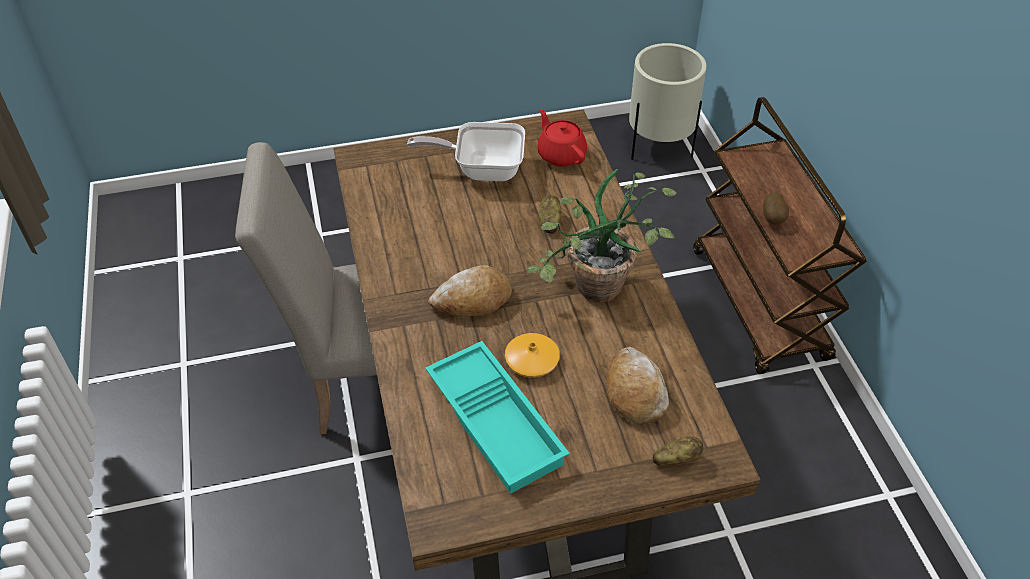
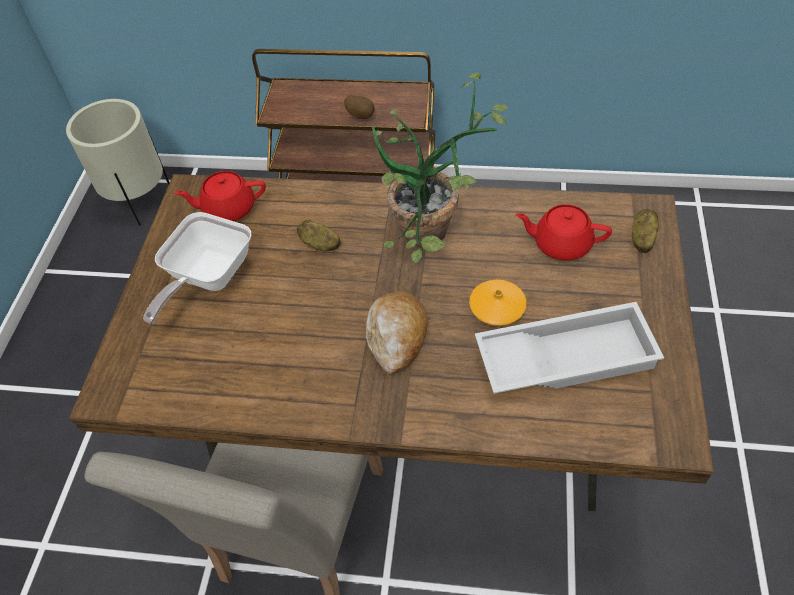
camera: 65 degrees left, 5 degrees up
turquoise tray [425,341,569,494] -> white tray [475,302,664,394]
bread [607,347,669,424] -> red teapot [515,204,612,261]

